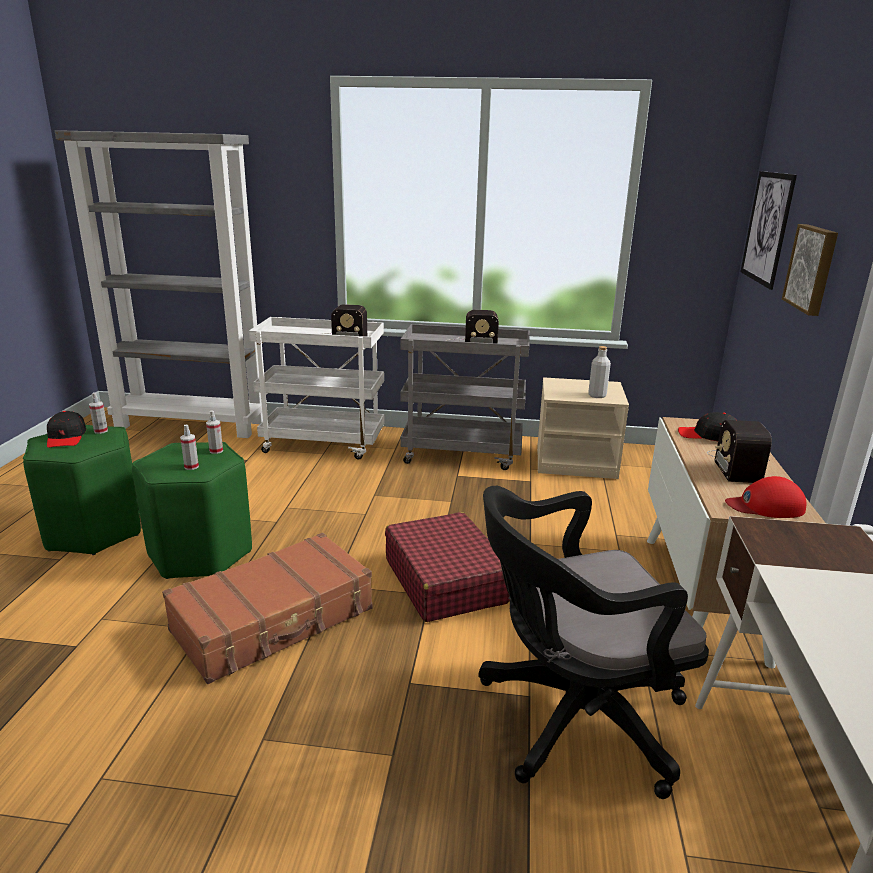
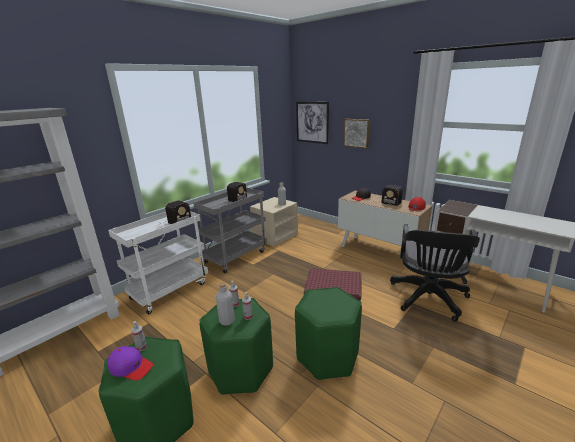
camera: 55 degrees left, 0 degrees up
black cap [47,411,86,448] -> purple cap [107,346,153,380]
brown suitcase [162,533,373,684] -> green stool [295,287,362,380]
none -> grey bottle [216,282,235,326]

